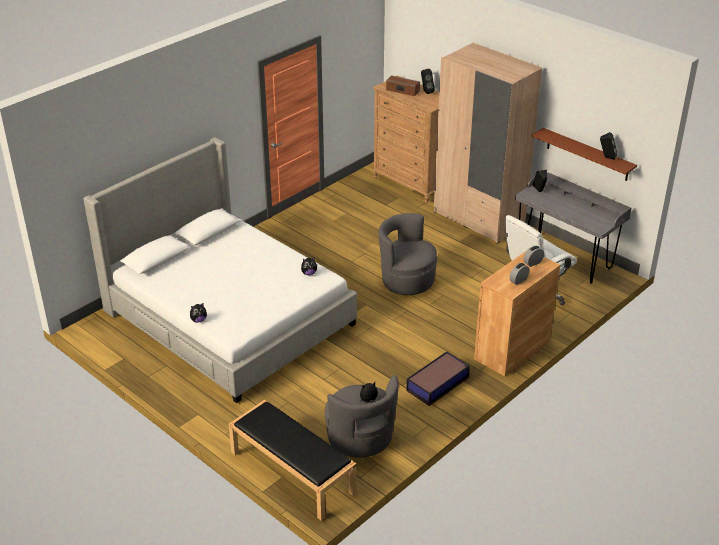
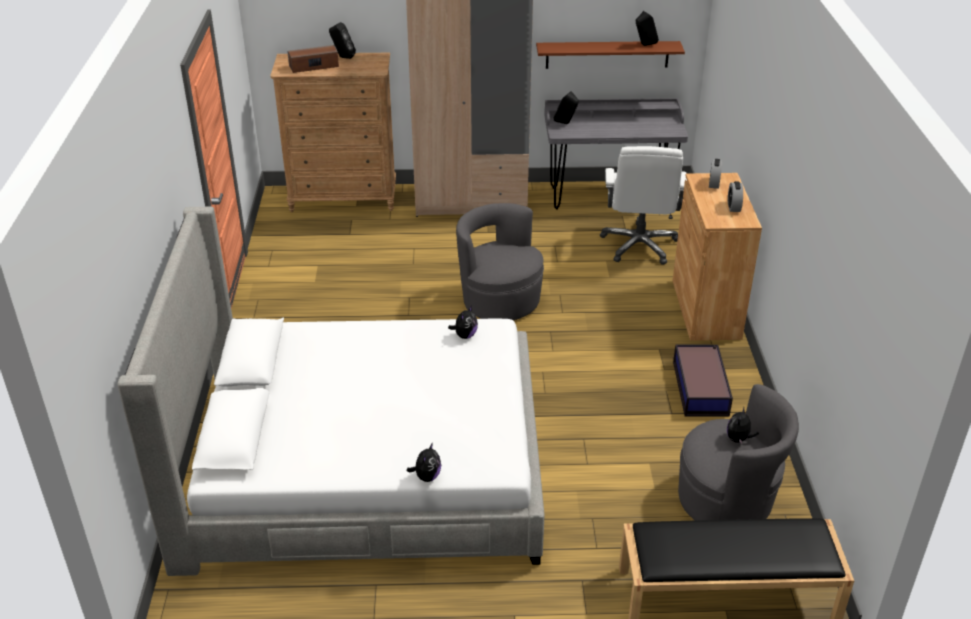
camera: 45 degrees left, 0 degrees up
grey armchair [379,213,437,295] -> grey armchair turned 60 degrees clockwise [456,203,544,320]

